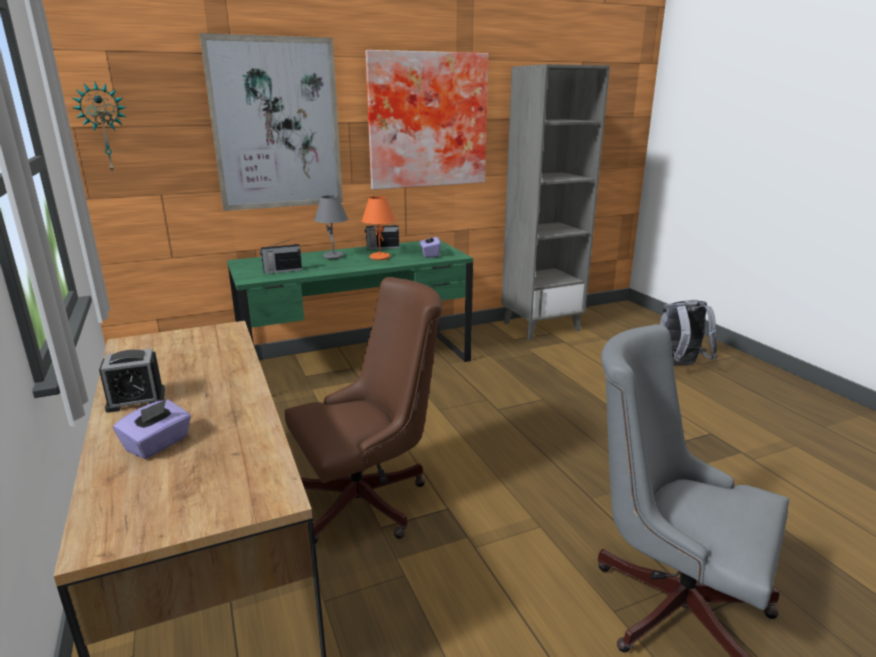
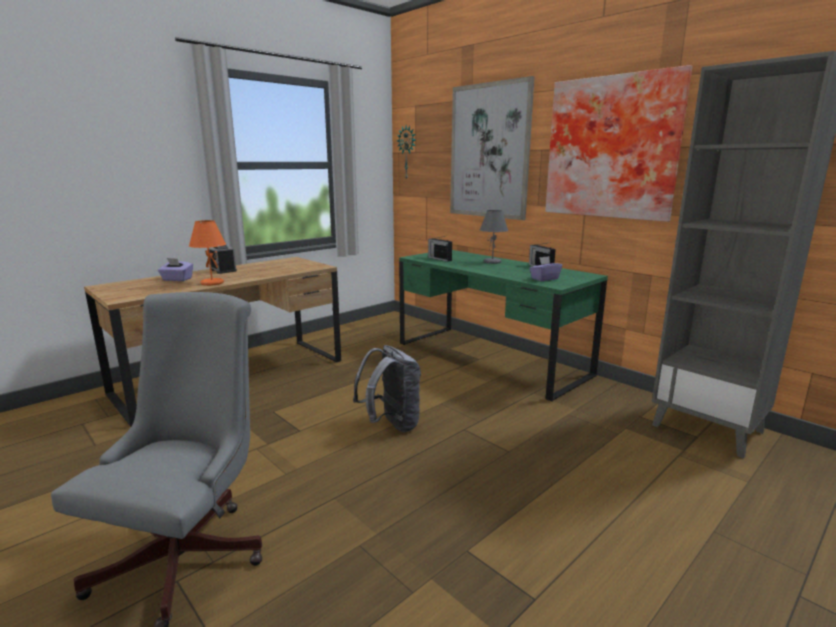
camera: 70 degrees right, 5 degrees down
brown office chair [285,277,443,544] -> none
orange table lamp [362,196,396,260] -> orange table lamp moved to [189,220,226,286]
grey backpack [660,300,717,365] -> grey backpack moved to [353,345,421,432]

